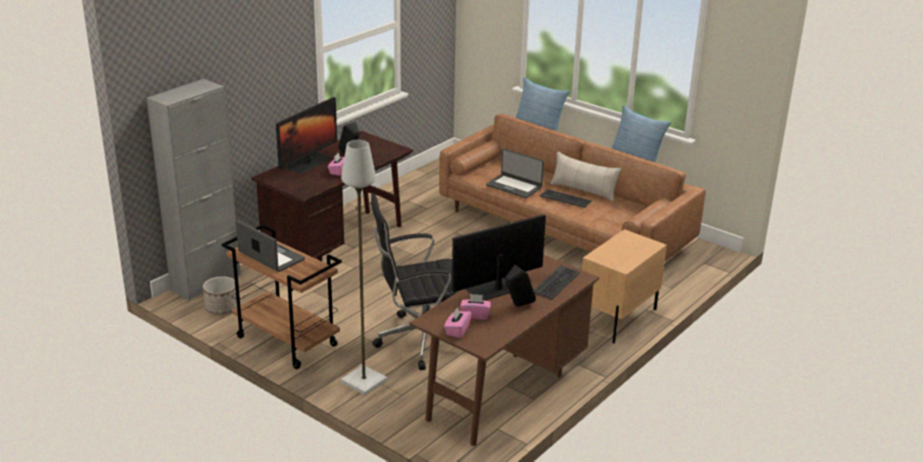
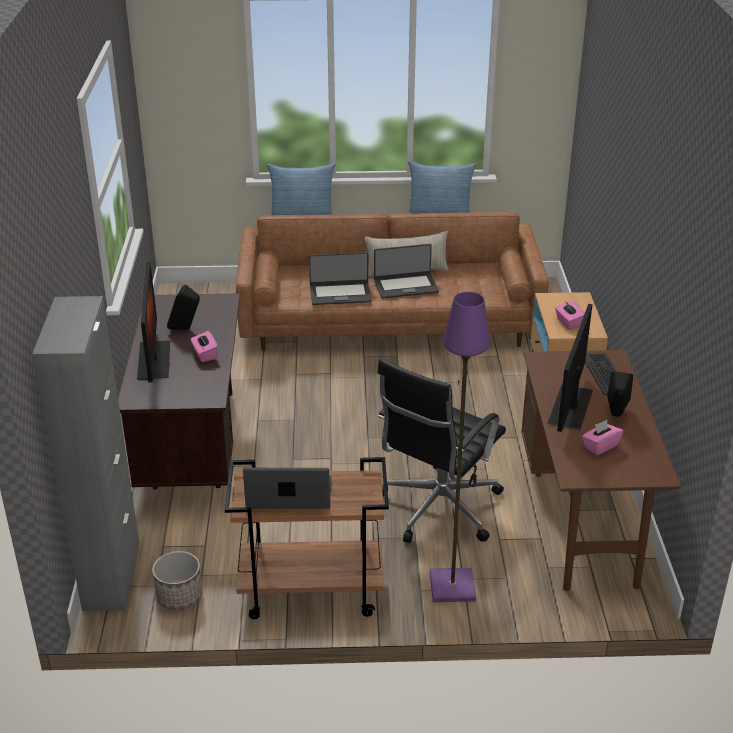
camera: 40 degrees left, 5 degrees up
grey floor lamp [341,140,387,395] -> purple floor lamp [430,292,490,602]
pink tissue box [444,307,472,338] -> pink tissue box moved to [555,301,585,329]
keyboard [540,189,592,208] -> laptop [374,244,439,299]

